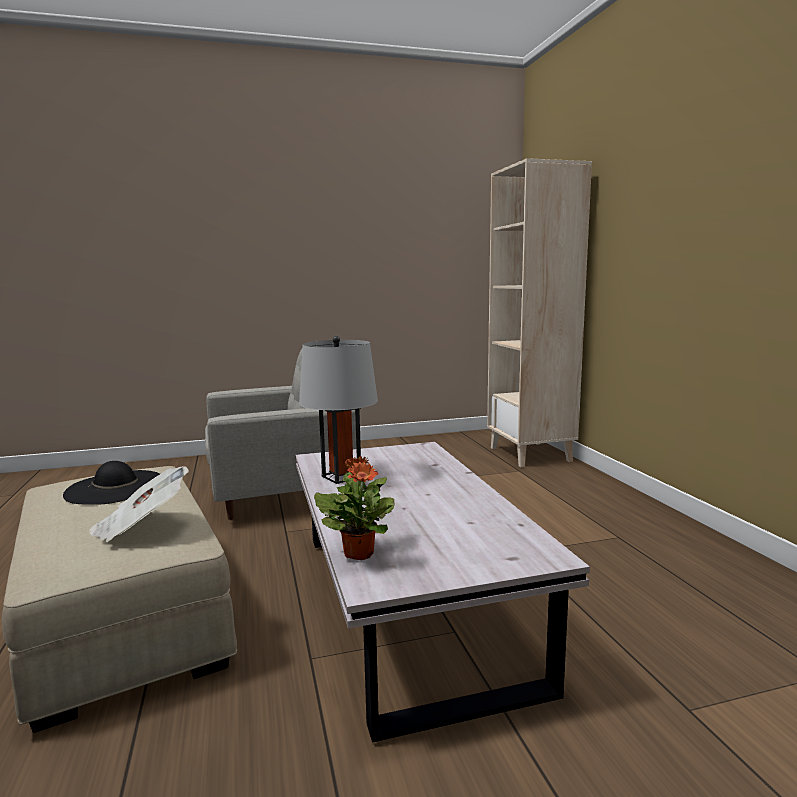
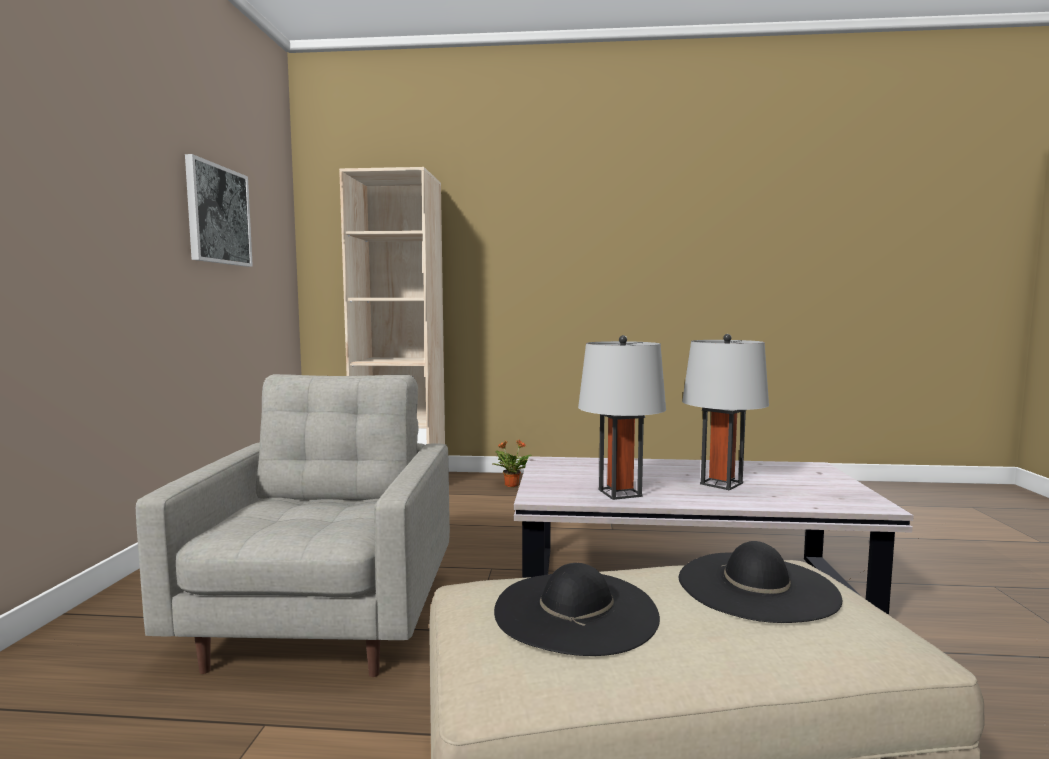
camera: 70 degrees left, 5 degrees down
newspaper [89,466,189,542] -> black hat [679,541,842,623]
potted plant [314,456,394,560] -> potted plant moved to [492,440,531,487]
none -> picture [185,154,253,267]
none -> grey table lamp [682,334,769,491]

